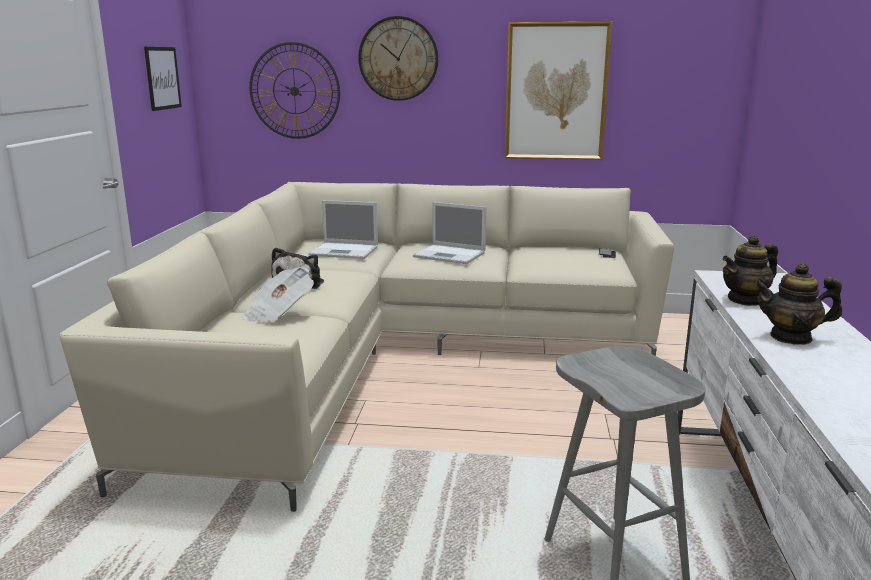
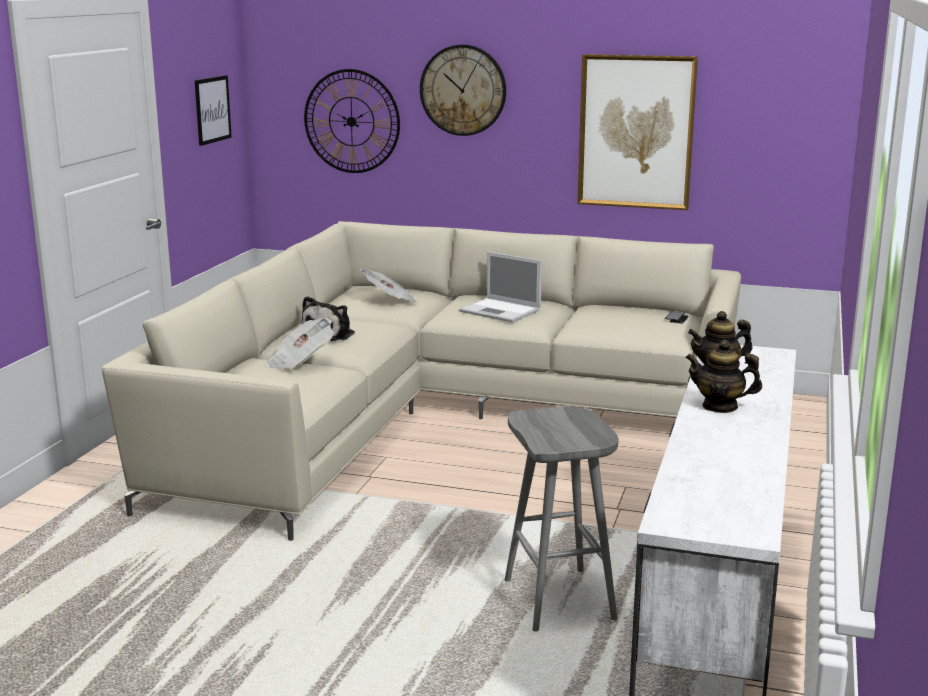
camera: 10 degrees right, 0 degrees up
laptop [308,200,378,259] -> newspaper [360,269,418,303]

